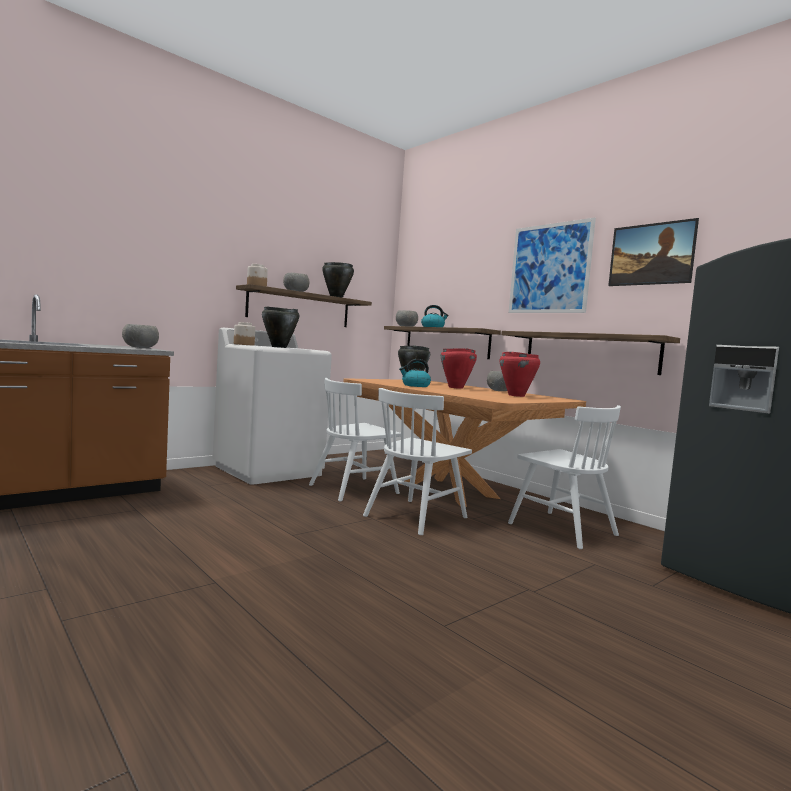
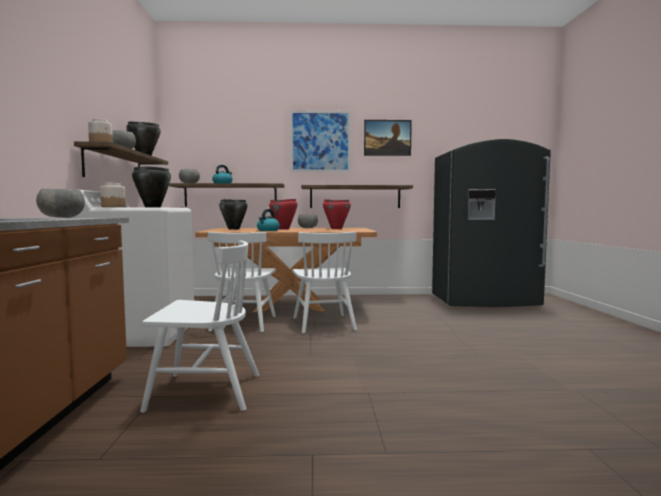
camera: 50 degrees left, 0 degrees up
white chair [508,405,621,549] -> white chair moved to [140,240,259,413]

